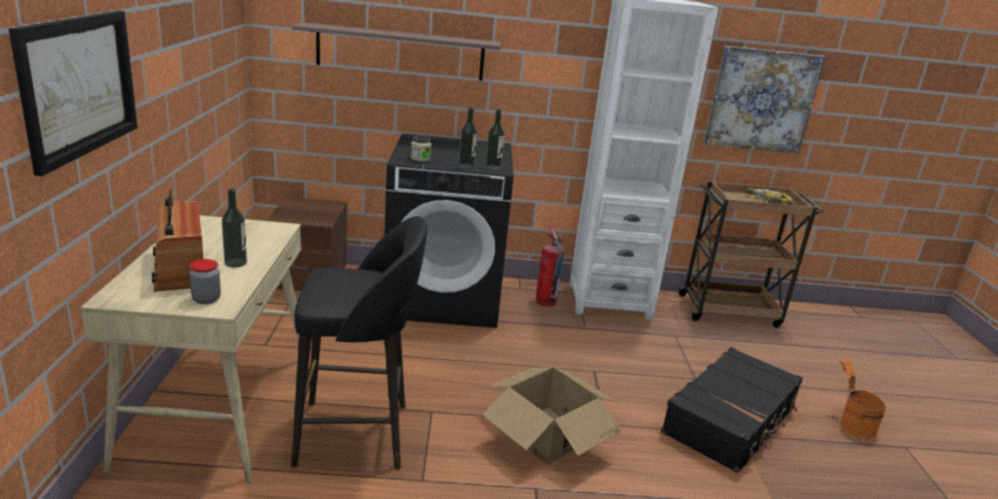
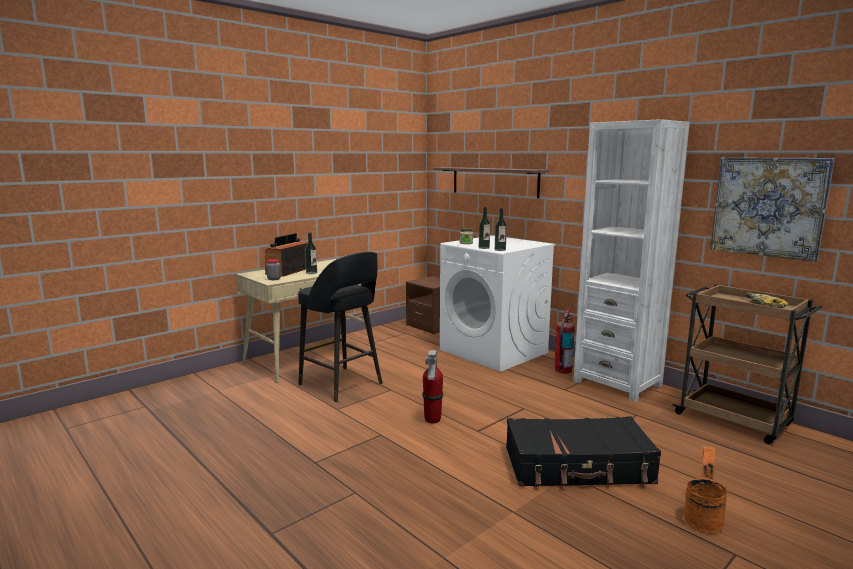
camera: 50 degrees right, 10 degrees down
picture [9,11,137,176] -> none
black washing machine [384,133,514,328] -> white washing machine [440,235,555,372]
cardboard box [482,367,622,464] -> fire extinguisher [422,350,444,423]

